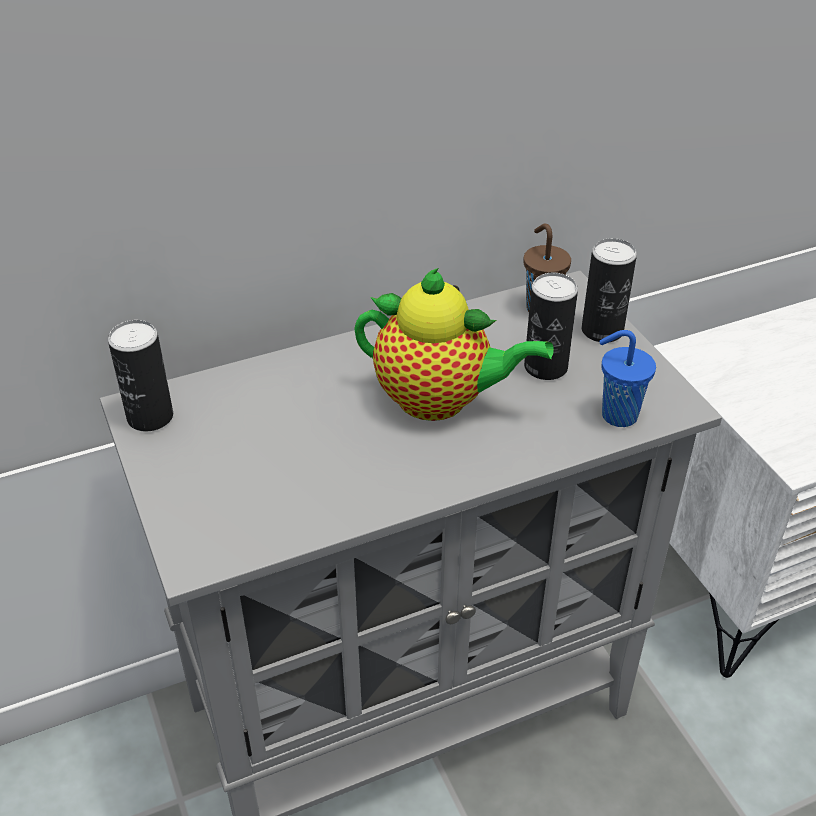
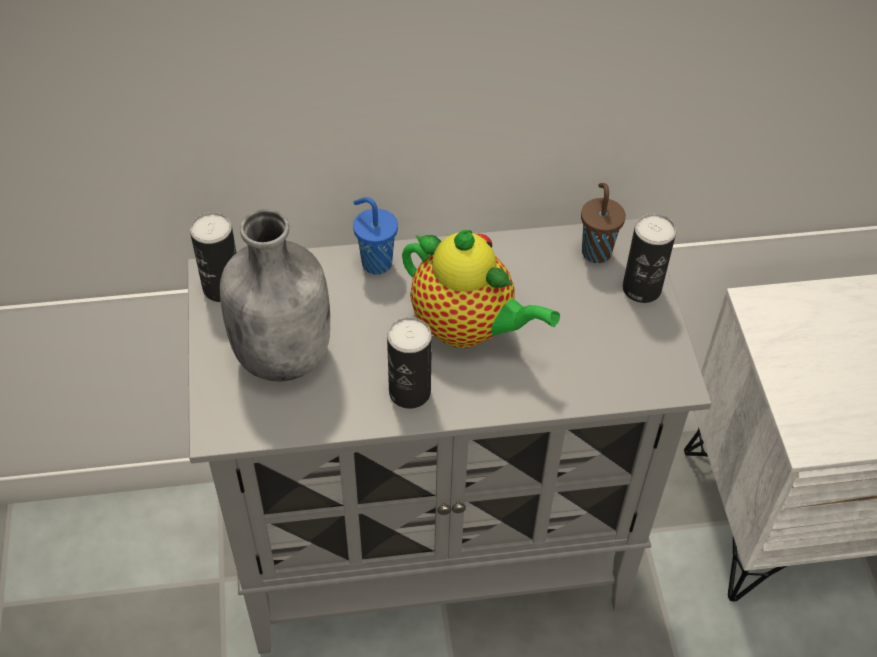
camera: 15 degrees right, 10 degrees up
can [524,273,578,380] -> can moved to [387,317,432,409]
blue cup [599,330,656,427] -> blue cup moved to [353,197,398,274]
none -> grey bottle [220,209,330,381]

